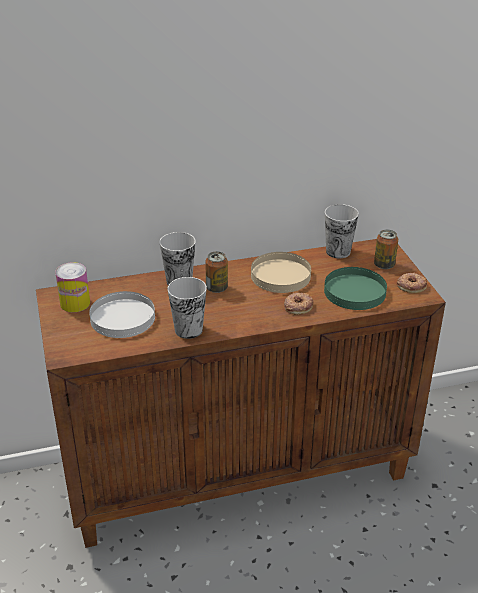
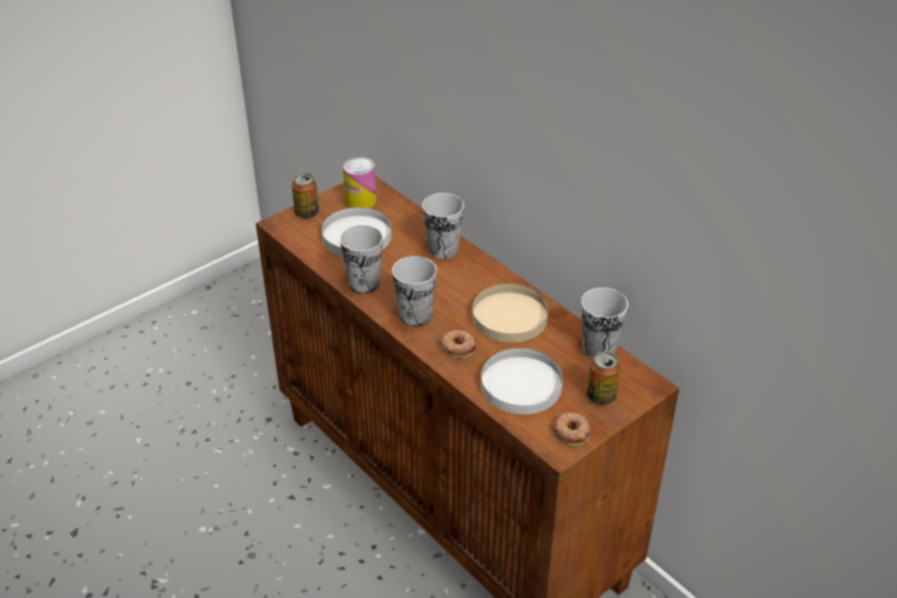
camera: 65 degrees right, 5 degrees up
can [205,251,228,293] -> can moved to [292,173,319,219]
green plate [324,267,387,310] -> white plate [481,348,563,414]
none -> cup [392,256,437,327]

